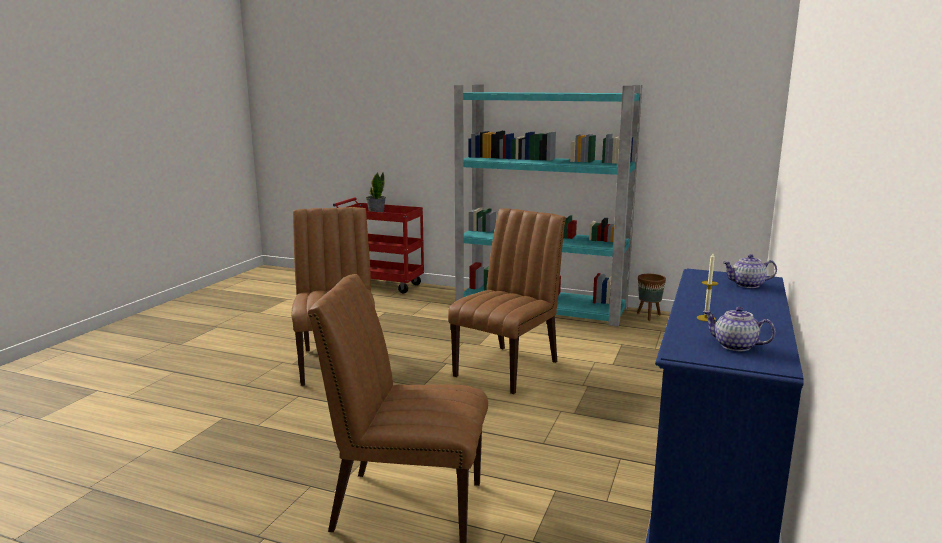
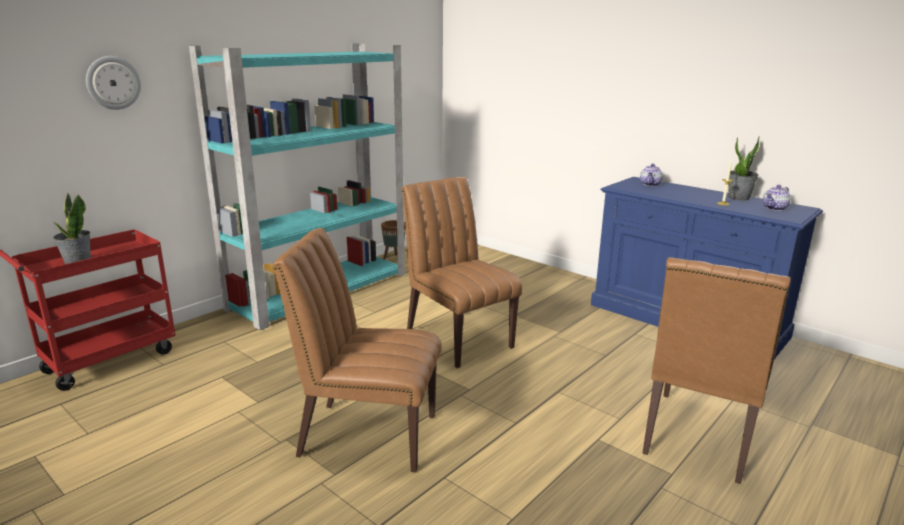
camera: 70 degrees left, 5 degrees up
none -> wall clock [86,56,141,110]
none -> potted plant [728,136,760,200]

